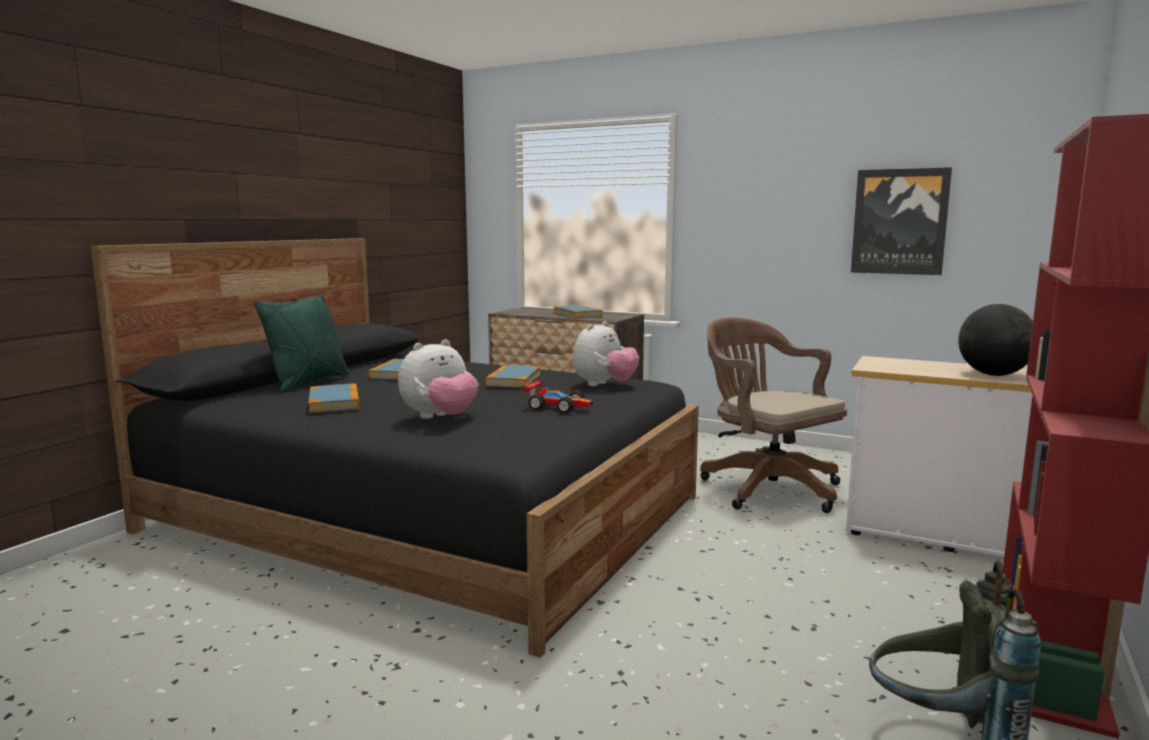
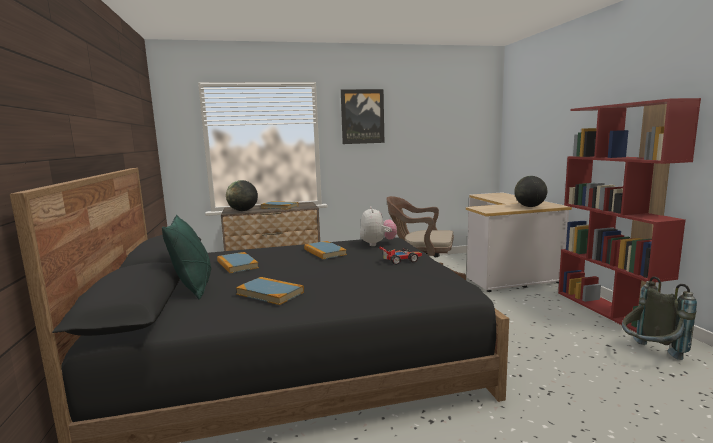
camera: 40 degrees left, 0 degrees up
plush toy [398,340,479,419] -> none
picture [851,167,952,275] -> picture moved to [341,89,384,144]
none -> globe [226,180,258,211]

